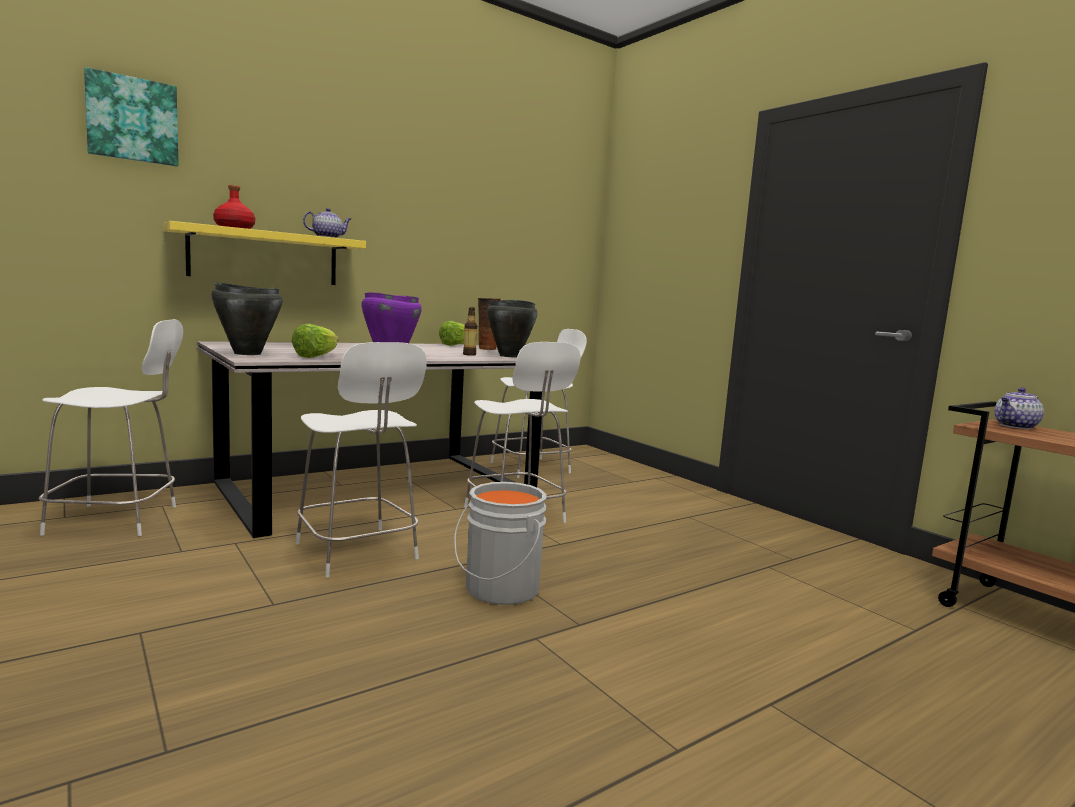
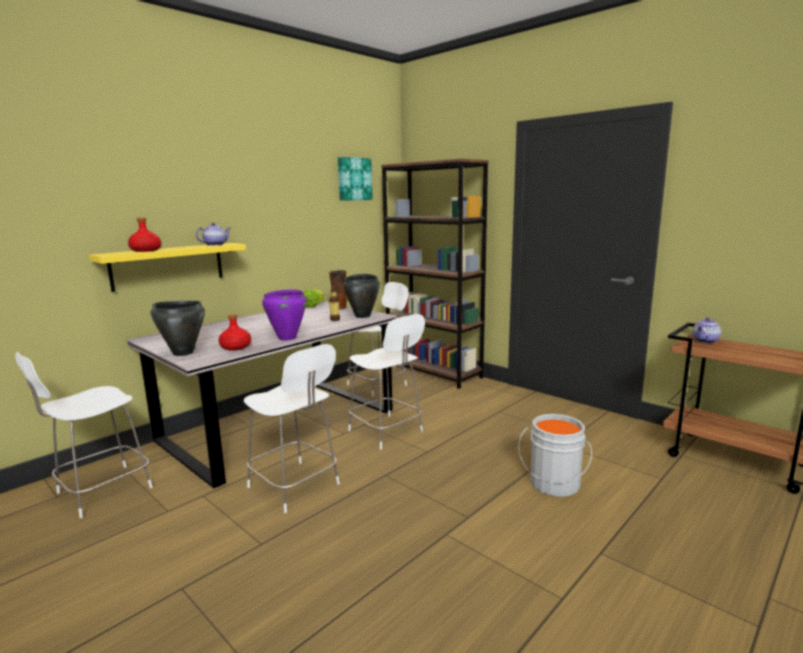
camera: 10 degrees left, 5 degrees up
white chair [39,319,183,536] -> white chair turned 150 degrees clockwise [15,352,153,518]
picture [84,67,179,166] -> picture moved to [338,157,373,201]
lettuce [291,324,338,358] -> red bottle [219,314,251,350]
grey bucket [454,482,547,605] -> grey bucket moved to [518,414,592,497]
none -> brown bookcase [381,159,489,389]

